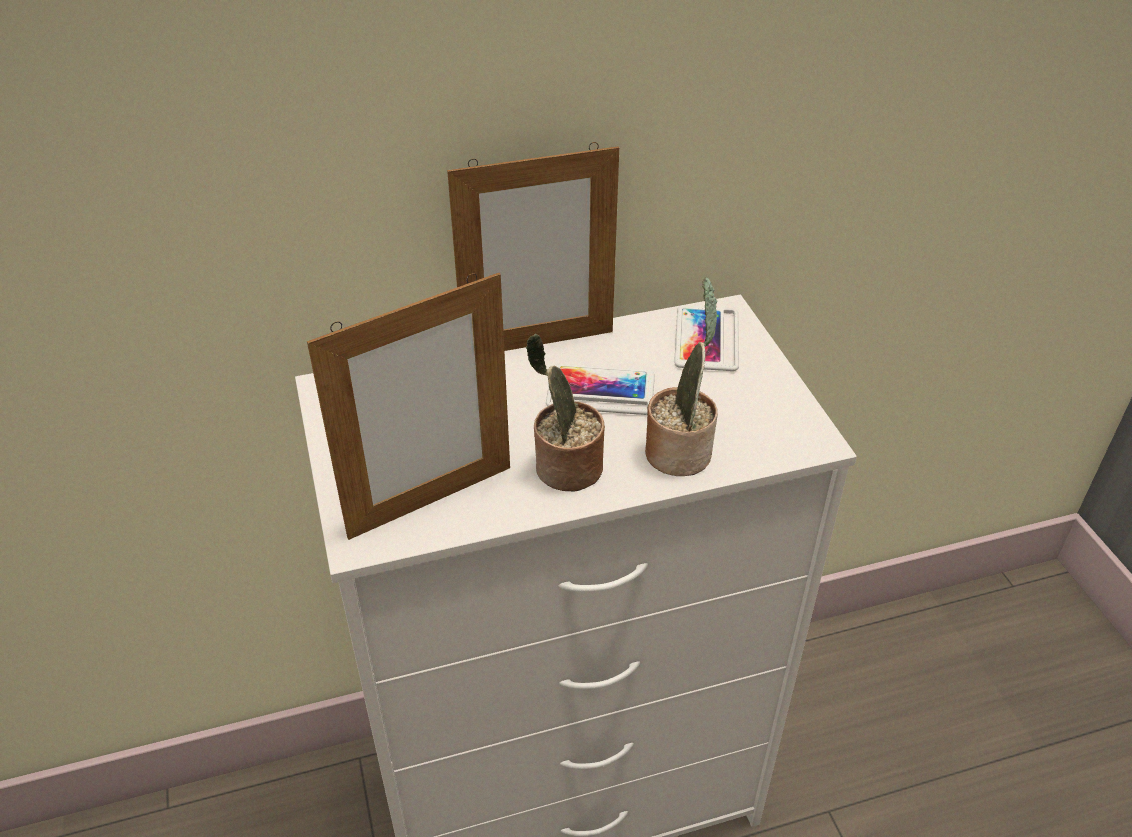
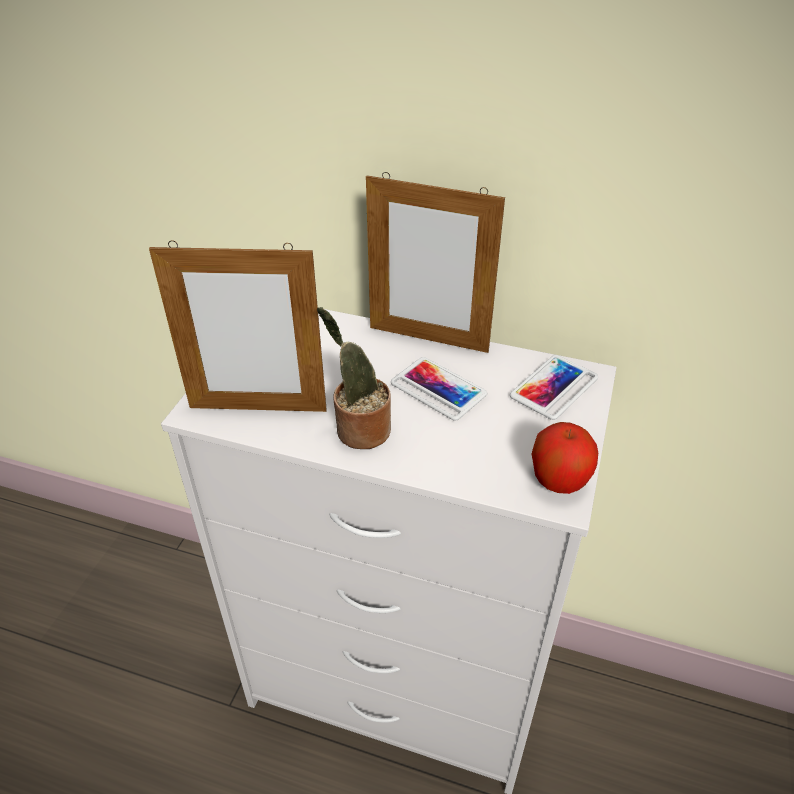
camera: 35 degrees right, 0 degrees up
potted plant [645,277,718,476] -> none
none -> apple [532,422,598,494]

